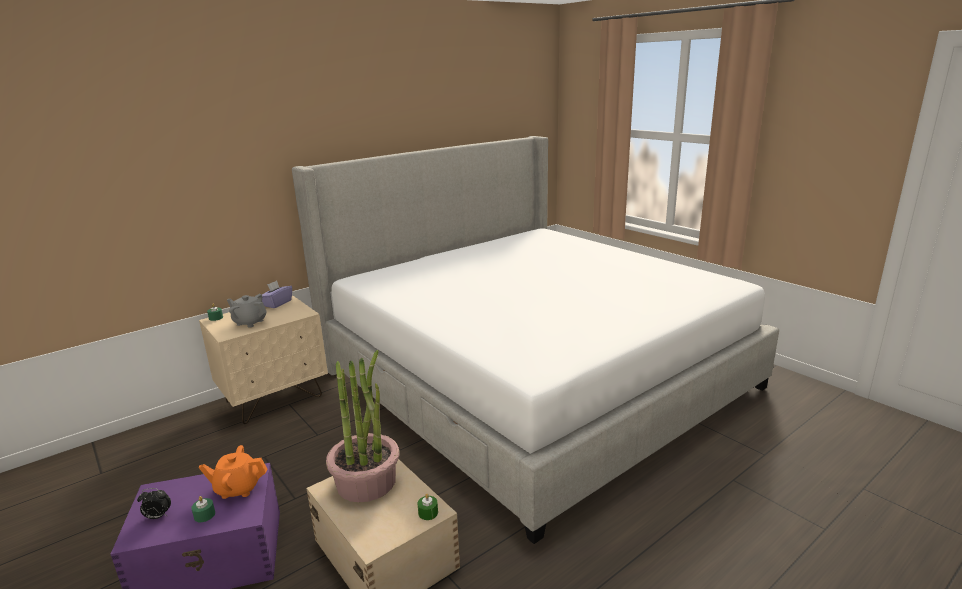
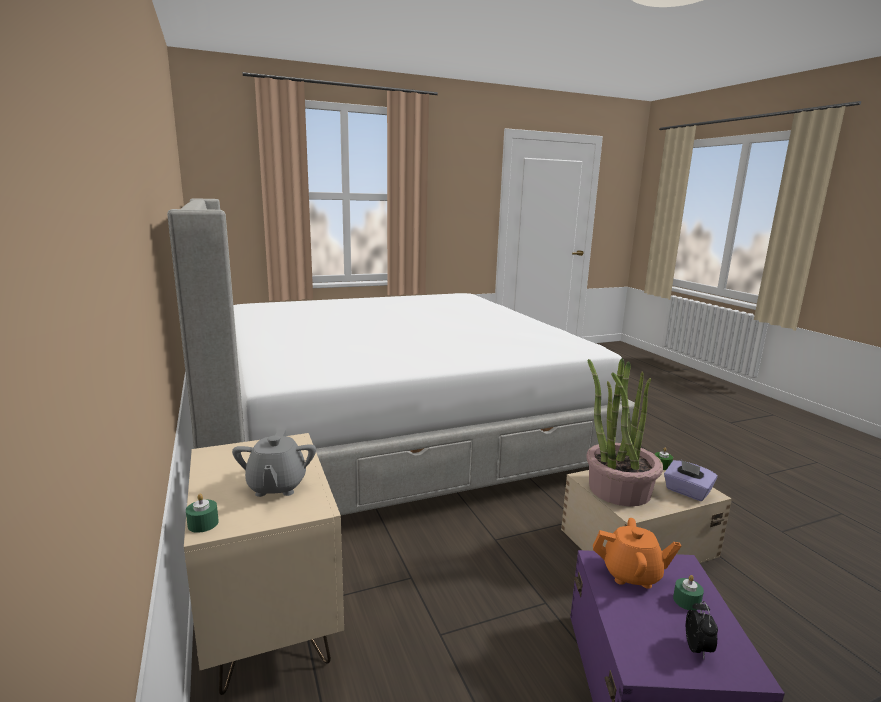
camera: 75 degrees left, 5 degrees down
orange teapot [199,445,267,499] -> orange teapot turned 90 degrees counterclockwise [593,518,681,589]
grey teapot [227,294,267,328] -> grey teapot turned 45 degrees counterclockwise [232,430,316,497]
purple tissue box [262,281,292,308] -> purple tissue box moved to [664,460,718,501]

